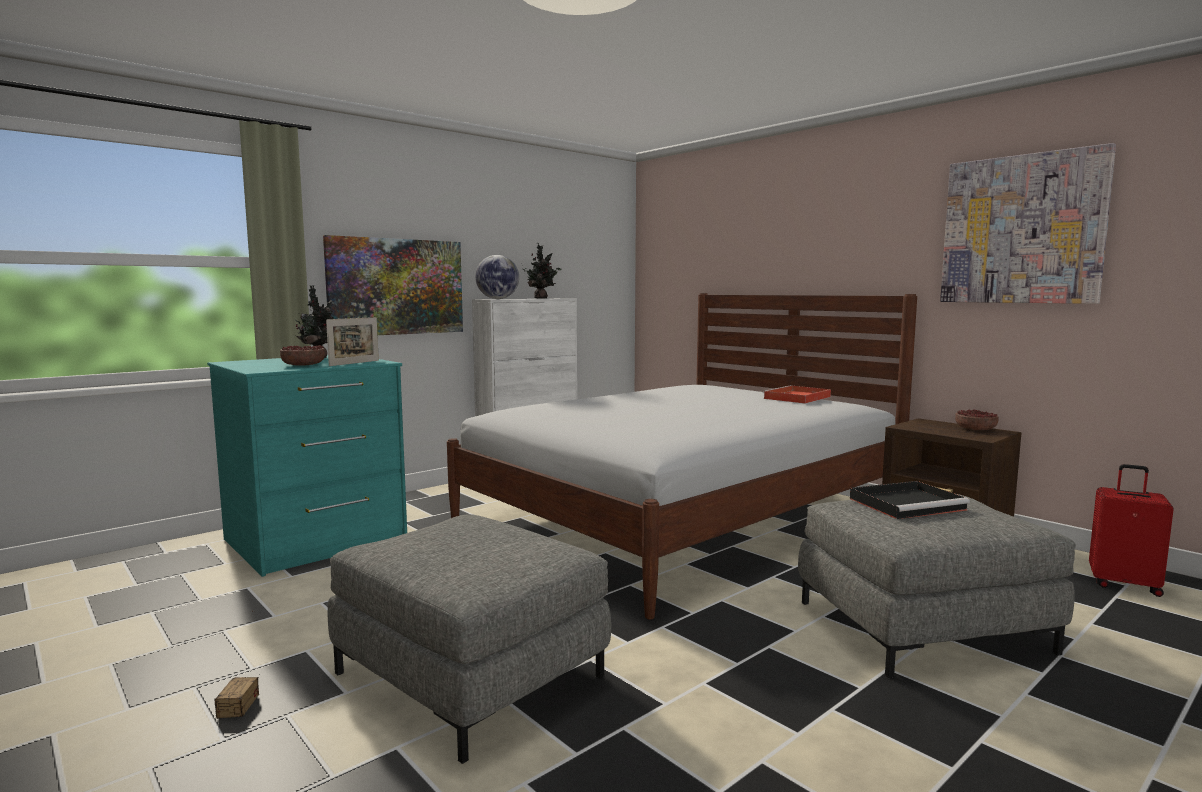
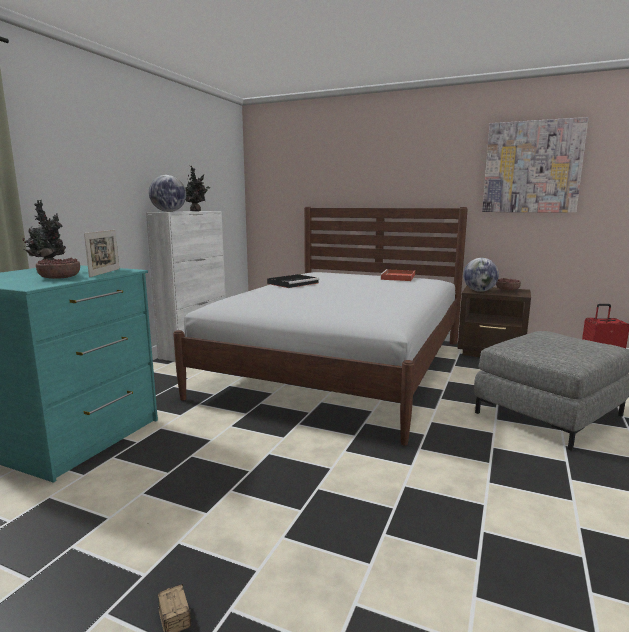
camera: 25 degrees left, 5 degrees up
picture [323,235,463,335] -> none
grey ottoman [328,514,611,764] -> none
black tray [850,481,970,519] -> black tray moved to [267,274,320,288]
none -> globe [463,258,499,292]

